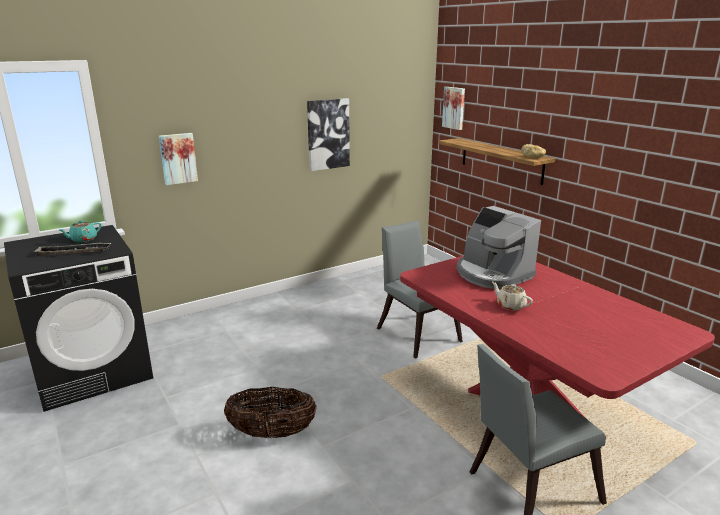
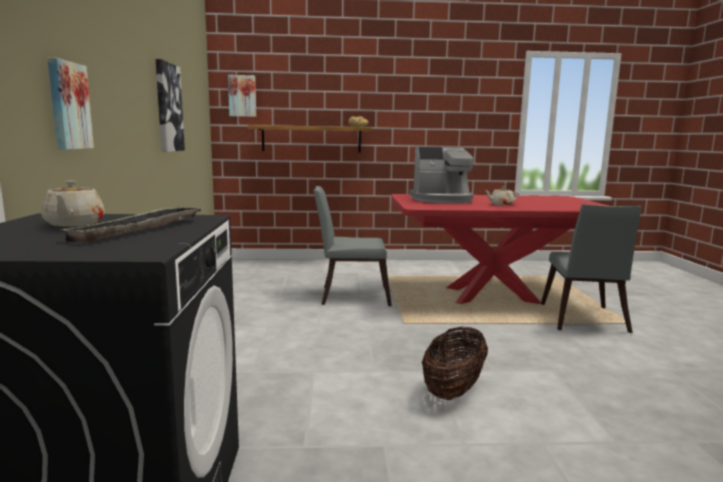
camera: 60 degrees left, 10 degrees down
turquoise teapot [59,220,102,242] -> beige teapot [41,180,105,227]

